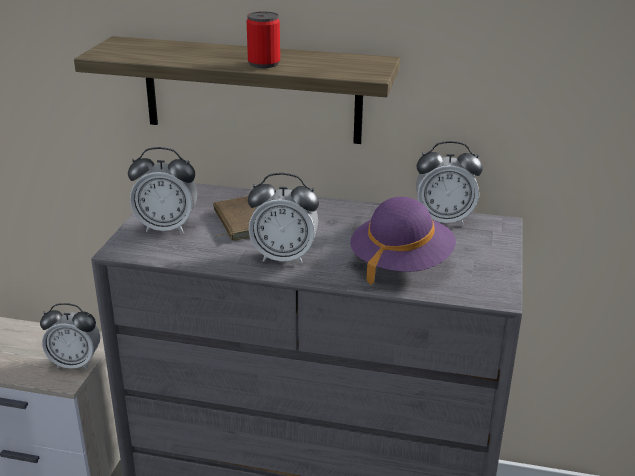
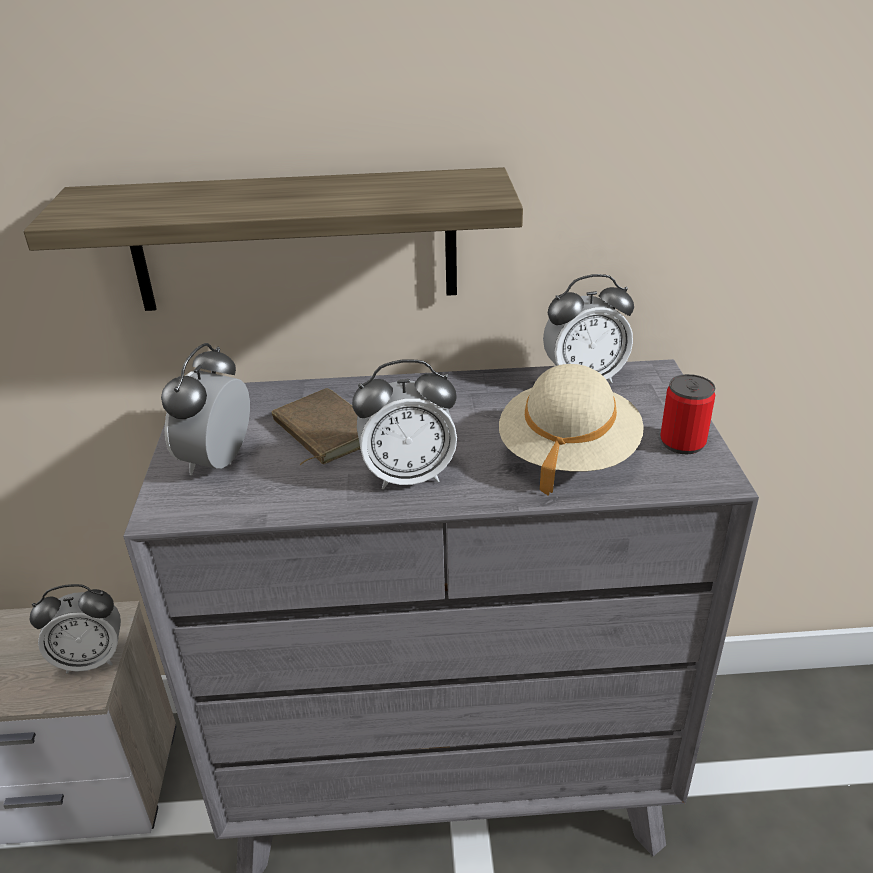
camera: 15 degrees left, 5 degrees up
alarm clock [128,147,197,234] -> alarm clock turned 120 degrees clockwise [161,343,250,475]
can [247,12,280,68] -> can moved to [660,374,715,454]
purple hat [350,197,456,285] -> beige hat [499,364,644,496]

